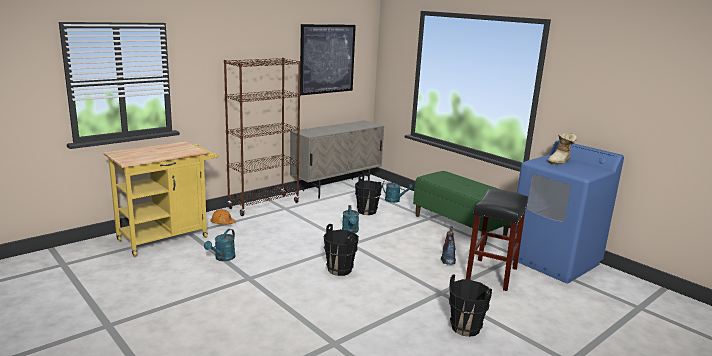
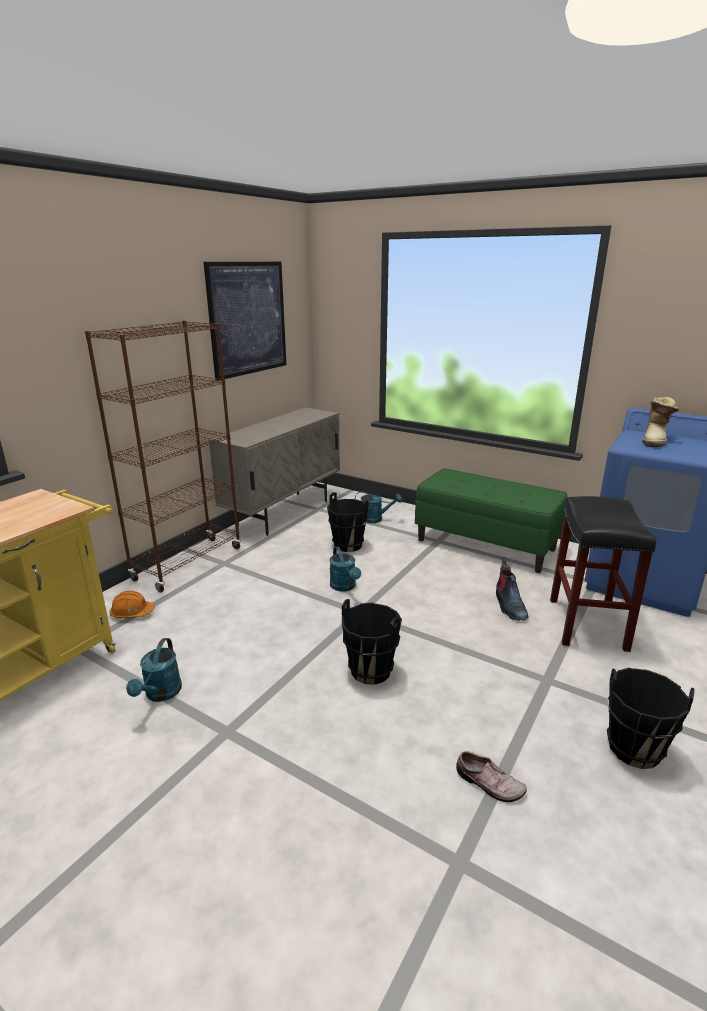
camera: 15 degrees left, 5 degrees up
none -> shoe [456,751,527,802]

